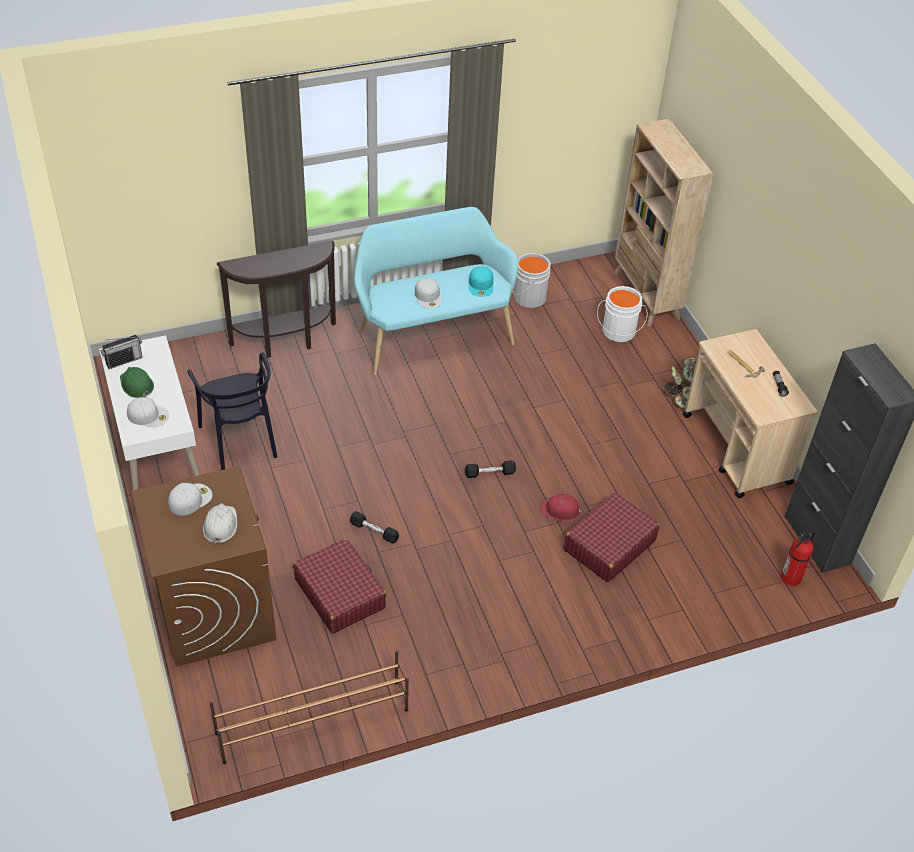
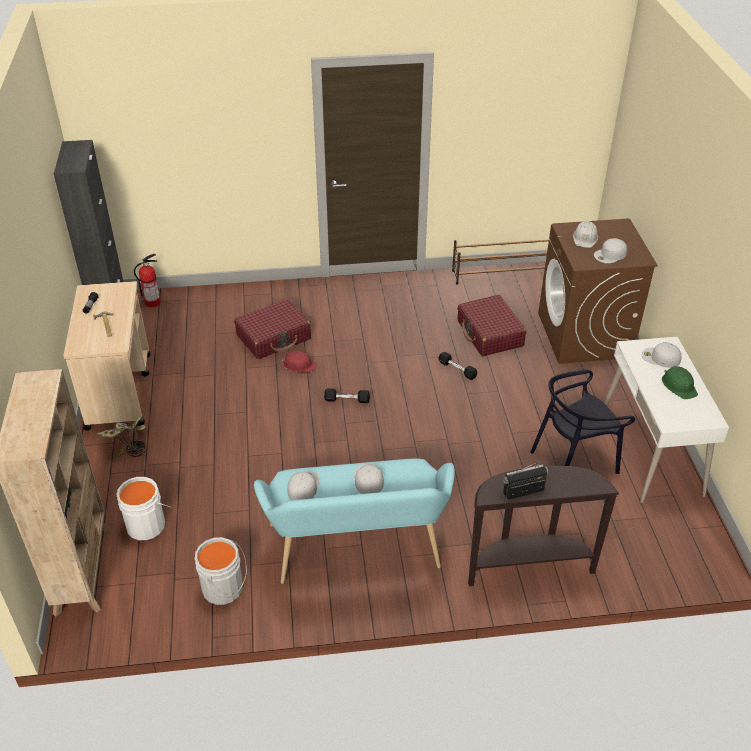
camera: 165 degrees left, 5 degrees down
radio [100,335,143,369] -> radio moved to [503,460,549,500]
black chair [187,352,277,470] -> black chair turned 105 degrees counterclockwise [531,370,635,474]
turquoise cap [469,266,494,297] -> white cap [287,471,320,500]

